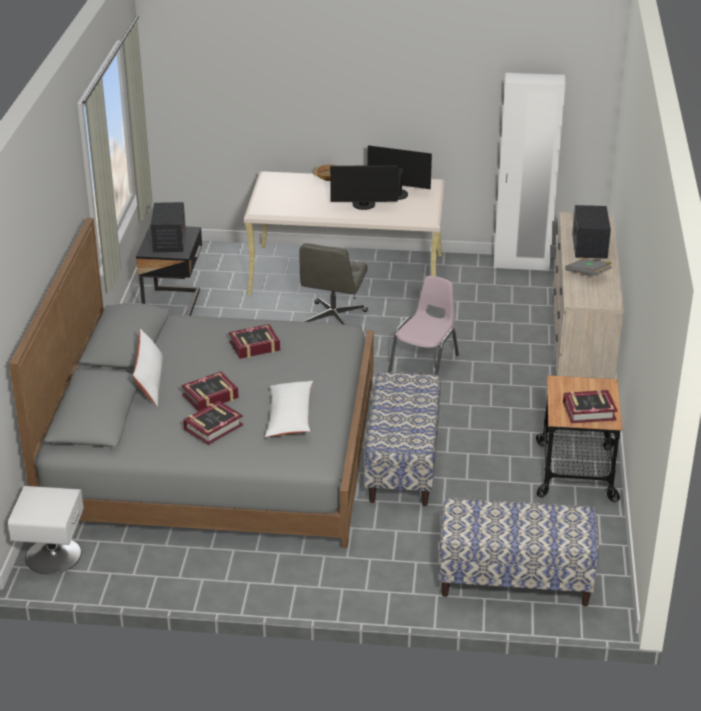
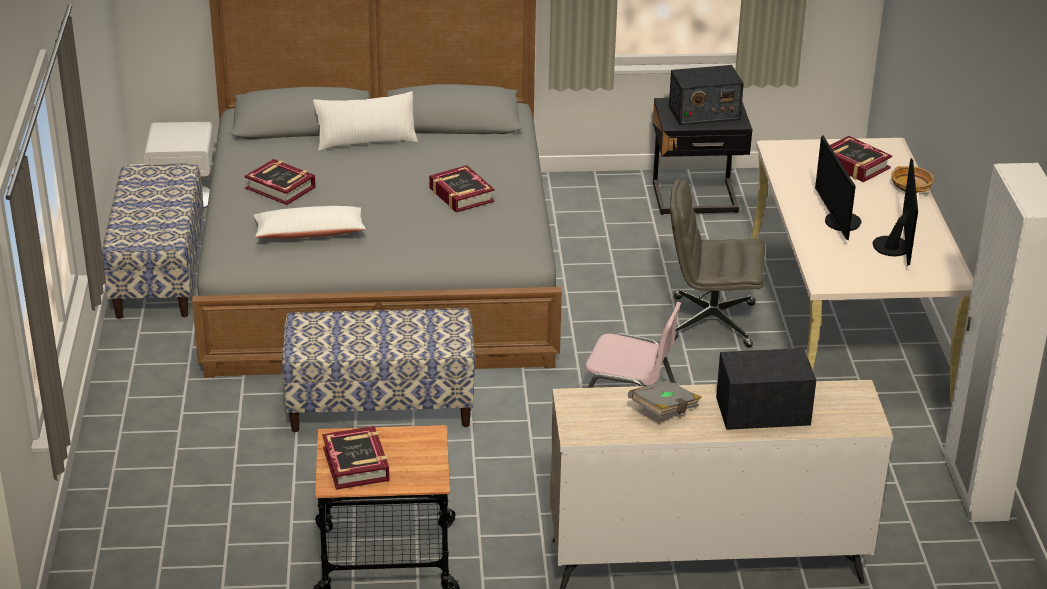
camera: 80 degrees right, 0 degrees up
book [181,372,239,412] -> book moved to [830,136,892,182]
bench [439,498,599,606] -> bench moved to [102,164,204,319]

